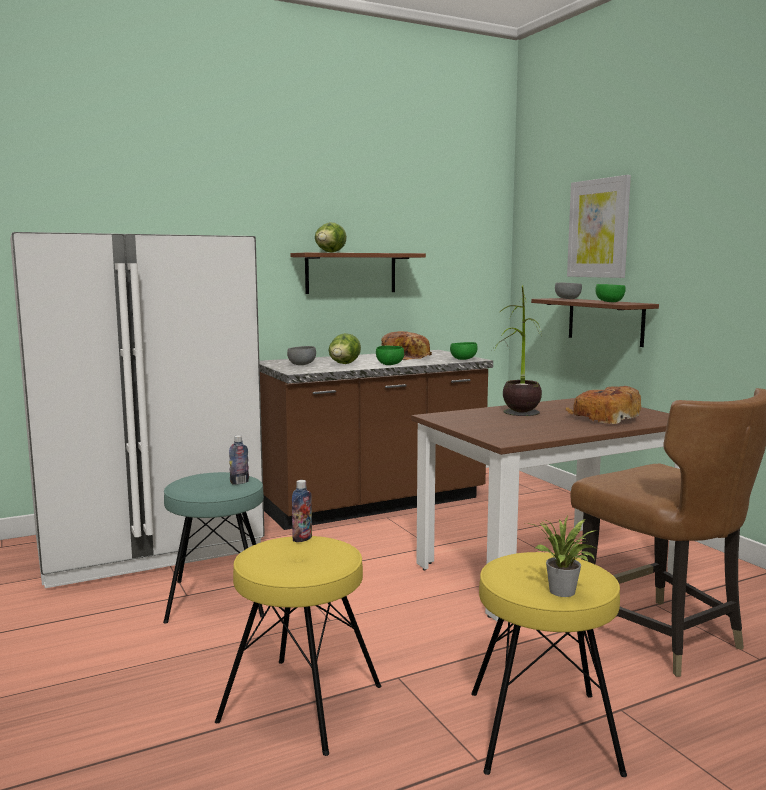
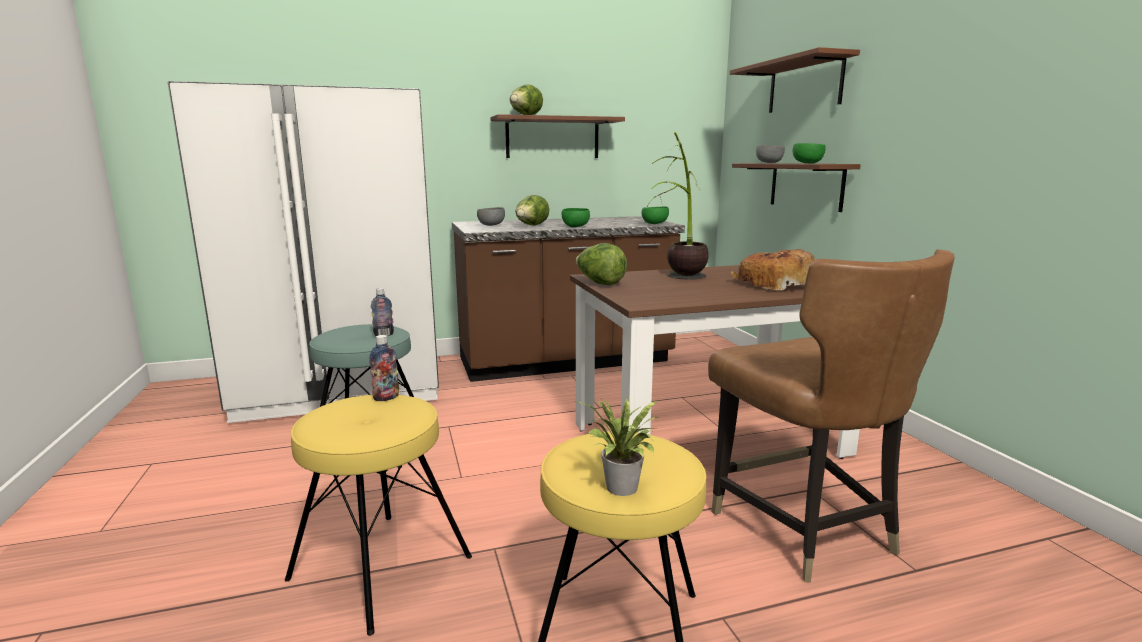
camera: 10 degrees right, 5 degrees up
bread [381,331,432,360] -> none
picture [567,175,631,278] -> brown shelf [730,47,860,113]
none -> lettuce [576,243,627,285]

